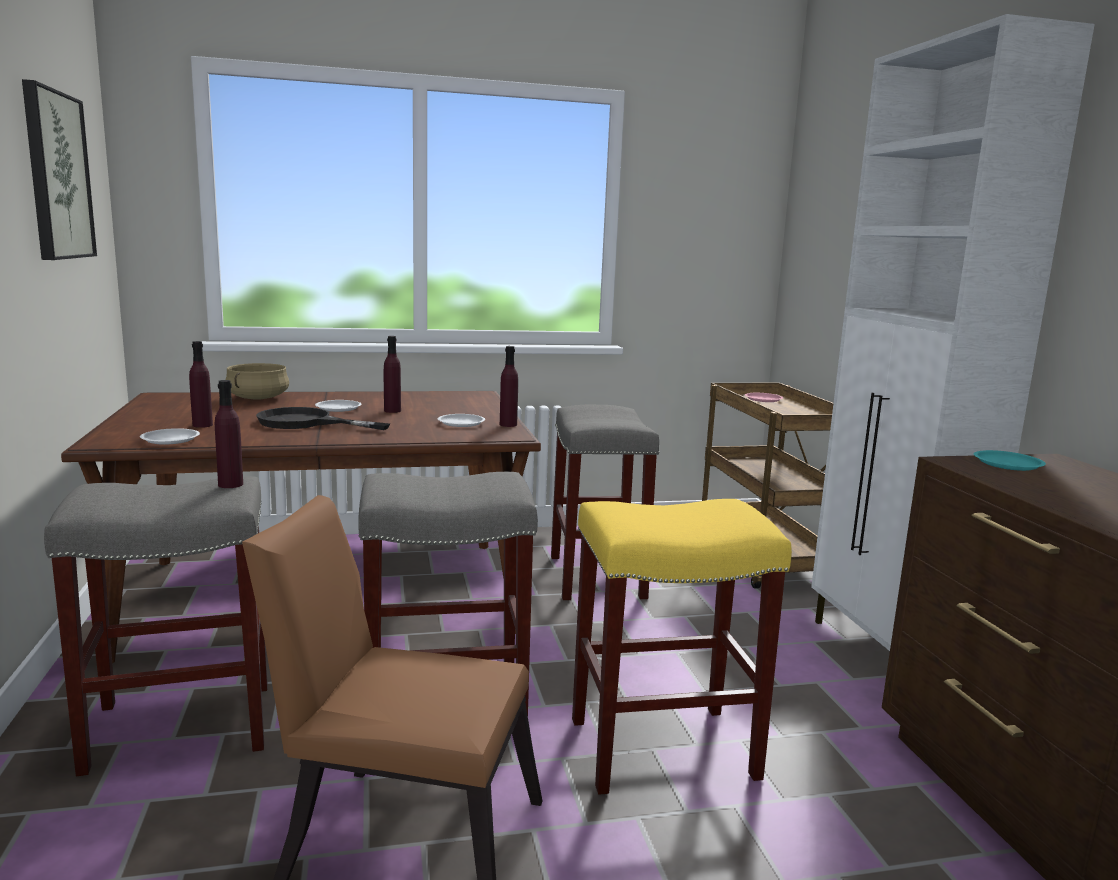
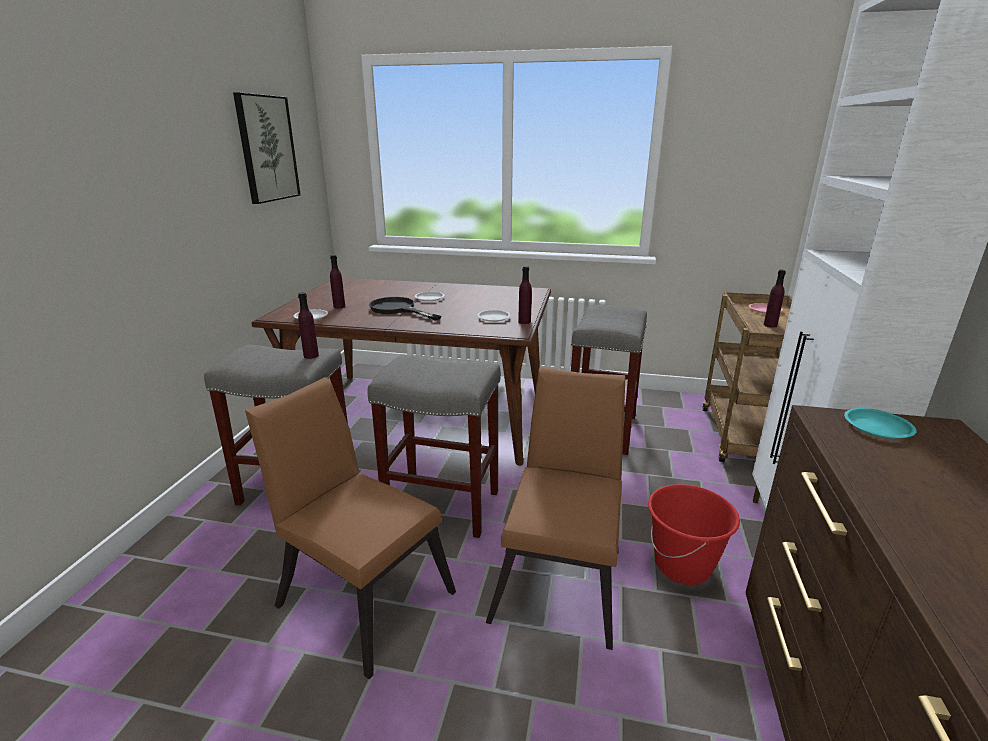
camera: 25 degrees right, 10 degrees up
beige cooking pot [225,363,289,400] -> none
purple bottle [384,336,401,413] -> purple bottle moved to [764,270,786,328]
yellow stool [572,499,792,795] -> brown chair [486,367,625,650]
none -> red bucket [648,484,740,585]

